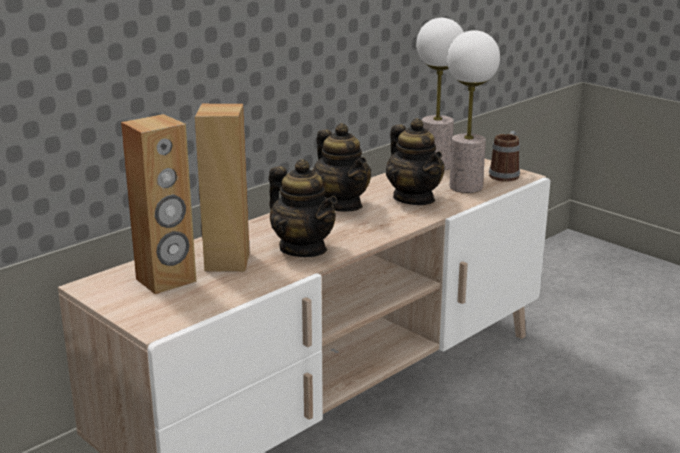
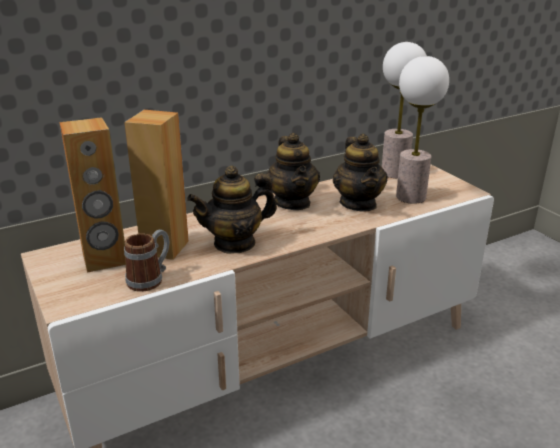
camera: 15 degrees right, 5 degrees up
teapot [269,159,337,257] -> teapot turned 90 degrees clockwise [187,166,277,254]
mug [489,131,520,182] -> mug moved to [124,229,169,292]

